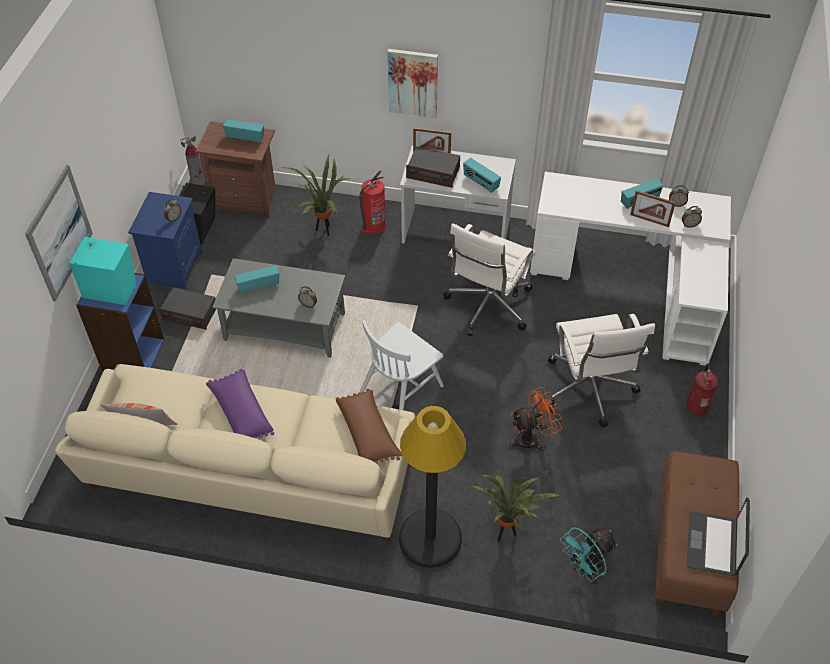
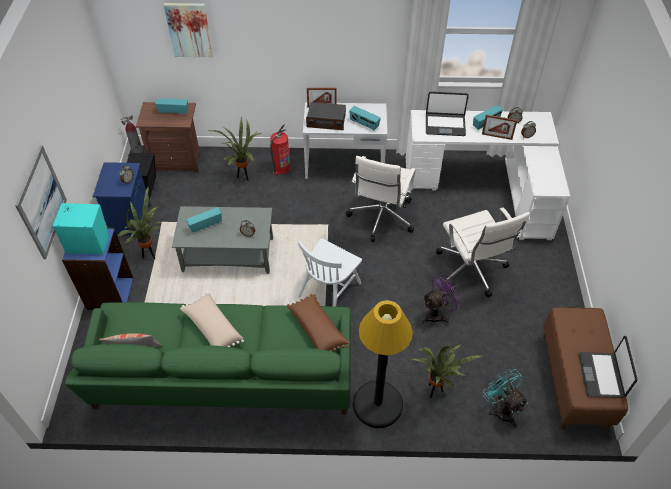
camera: 10 degrees left, 0 degrees up
beige sofa [55,364,415,545] -> green sofa [65,302,351,415]
radio [159,287,216,330] -> potted plant [118,187,162,259]
purple pillow [206,369,274,438] -> beige pillow [180,292,244,347]
picture [388,49,438,118] -> picture moved to [164,3,213,57]
orange fan [509,387,562,451] -> purple fan [422,273,463,324]
turquoise fan [560,527,618,585] -> turquoise fan turned 105 degrees clockwise [483,369,528,427]
fire extinguisher [686,364,718,416] -> none
none -> laptop [426,92,469,136]

